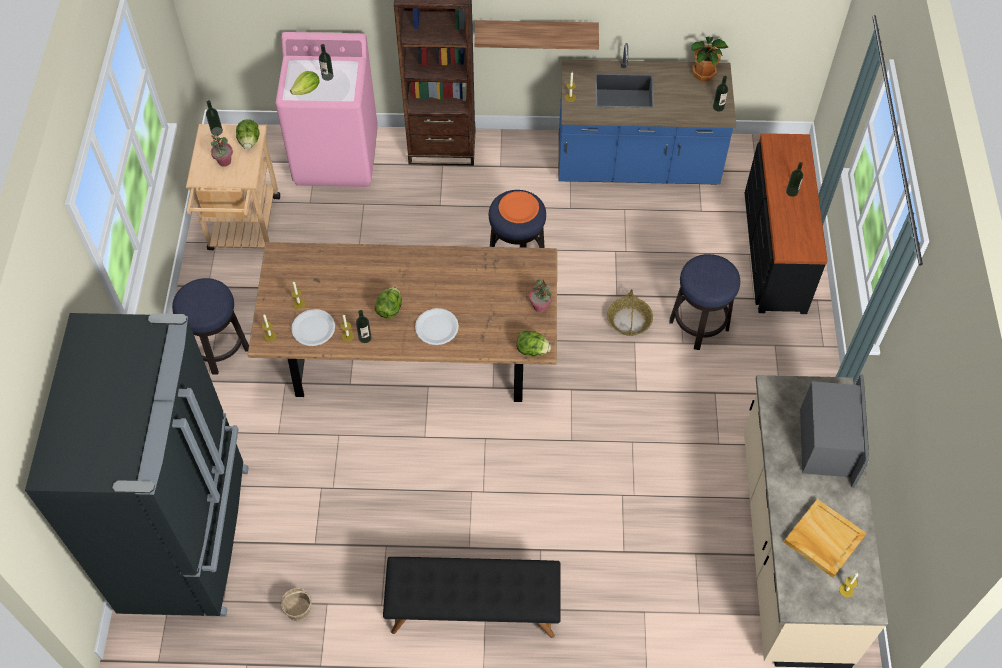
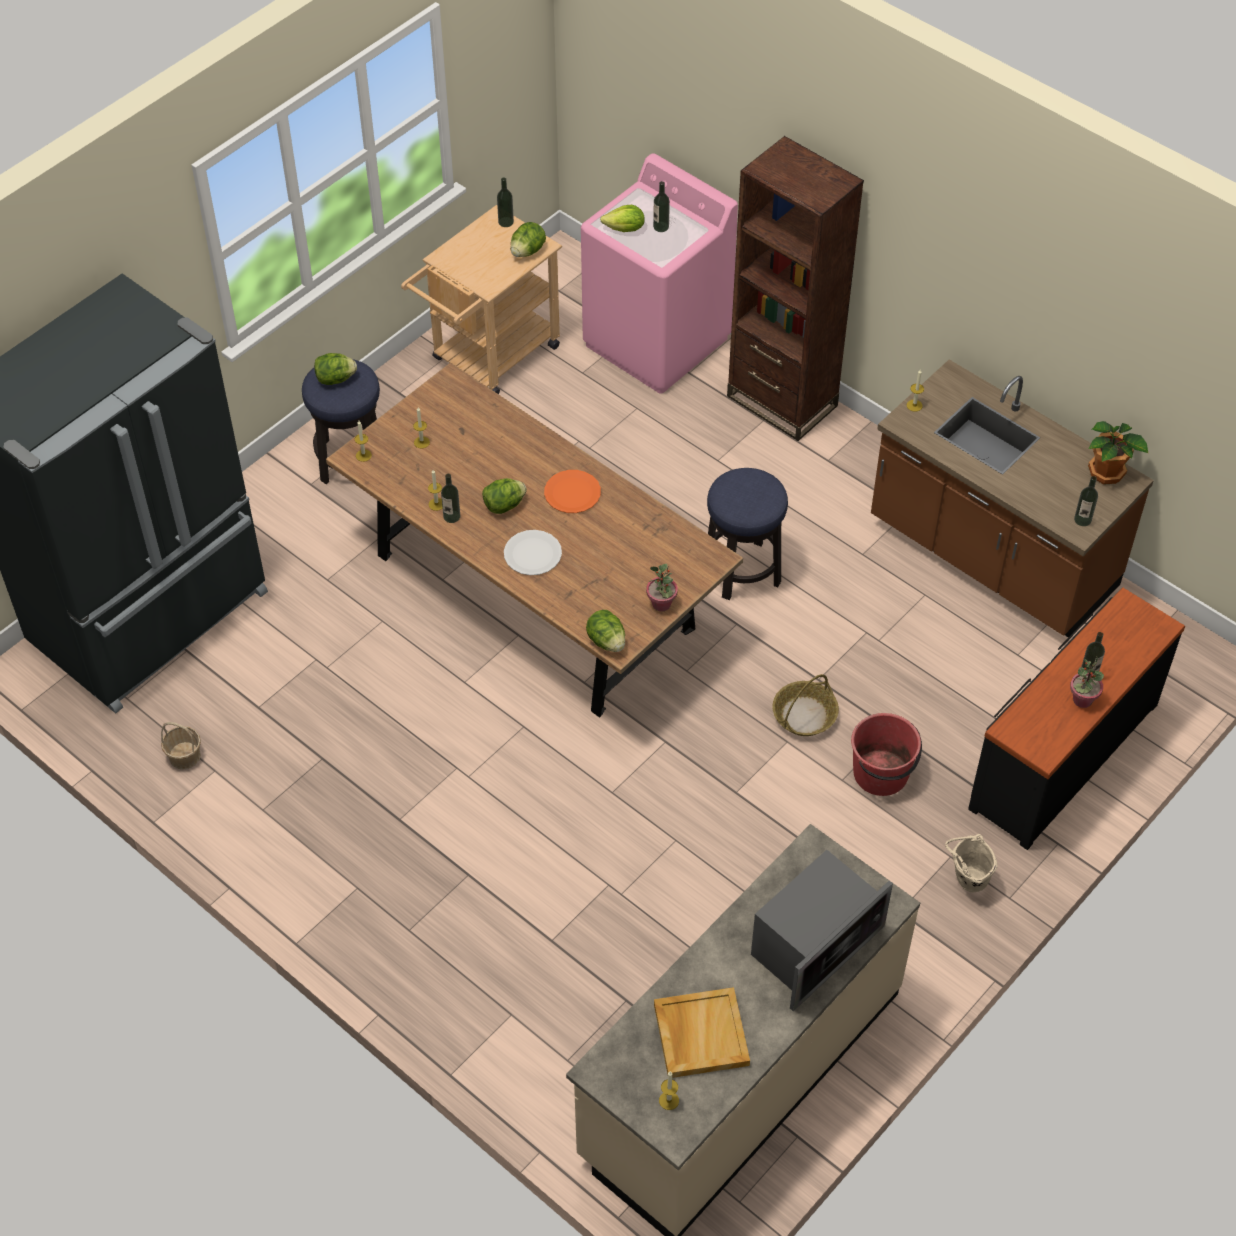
camera: 40 degrees right, 5 degrees down
potted plant [211,130,233,167] -> potted plant moved to [1070,657,1104,708]
white plate [291,309,335,346] -> none
black bench [383,557,561,638] -> none
shelf [474,20,599,50] -> none
orange plate [499,191,539,223] -> orange plate moved to [544,470,601,513]
blue counter [559,43,736,184] -> brown counter [871,360,1154,637]
stool [669,254,740,350] -> red bucket [851,713,922,796]
none -> lettuce [314,353,357,385]
none -> beige bucket [945,834,997,893]

